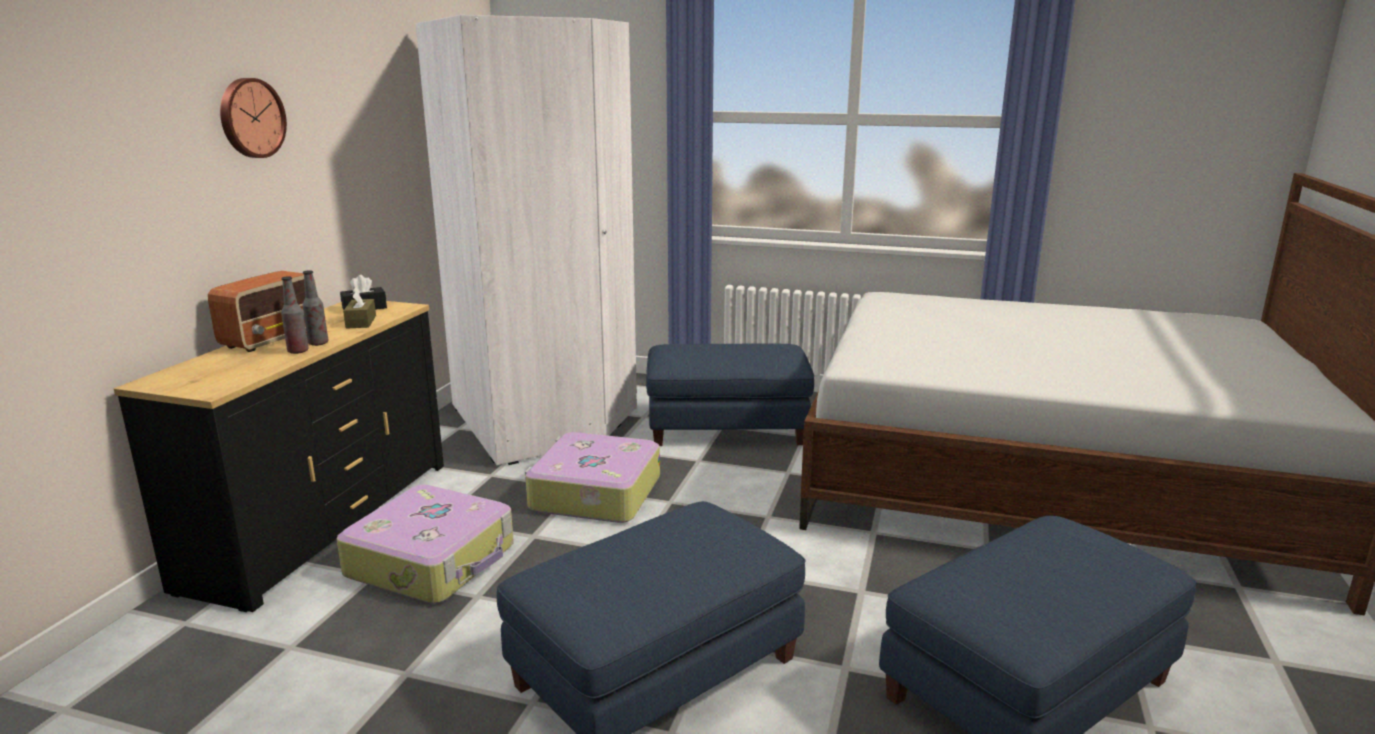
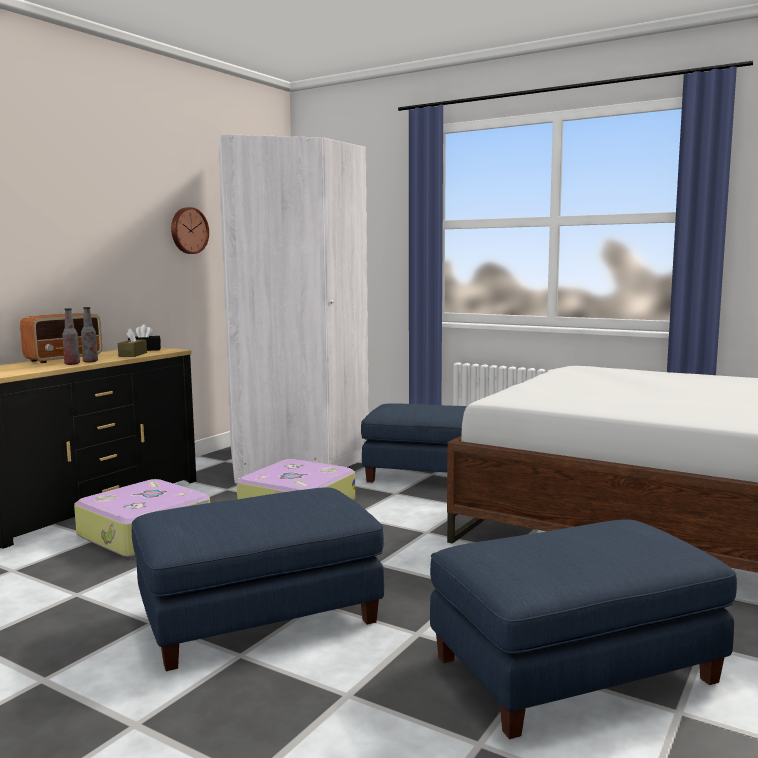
camera: 15 degrees right, 10 degrees down
wall clock [220,78,287,158] -> wall clock moved to [171,207,209,254]

